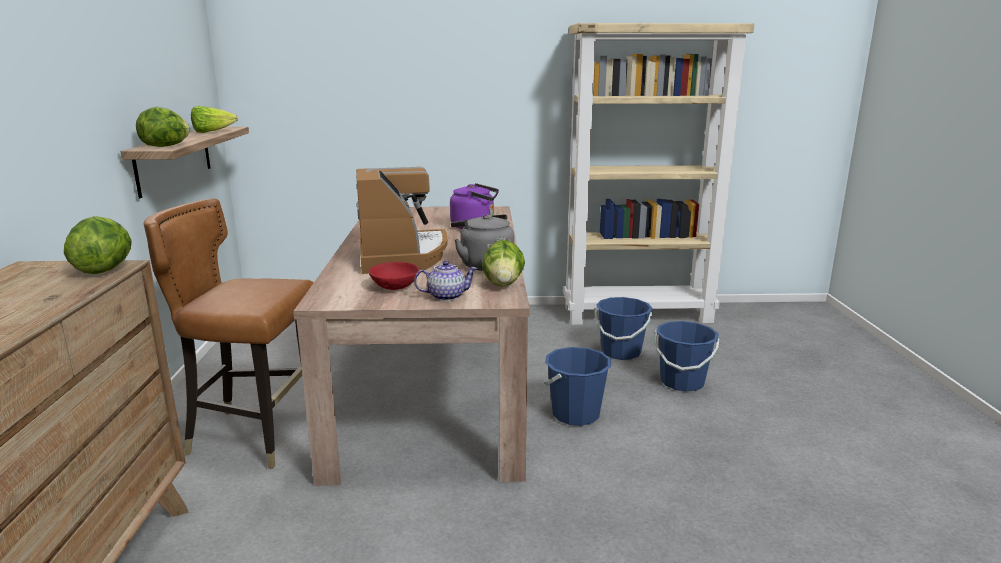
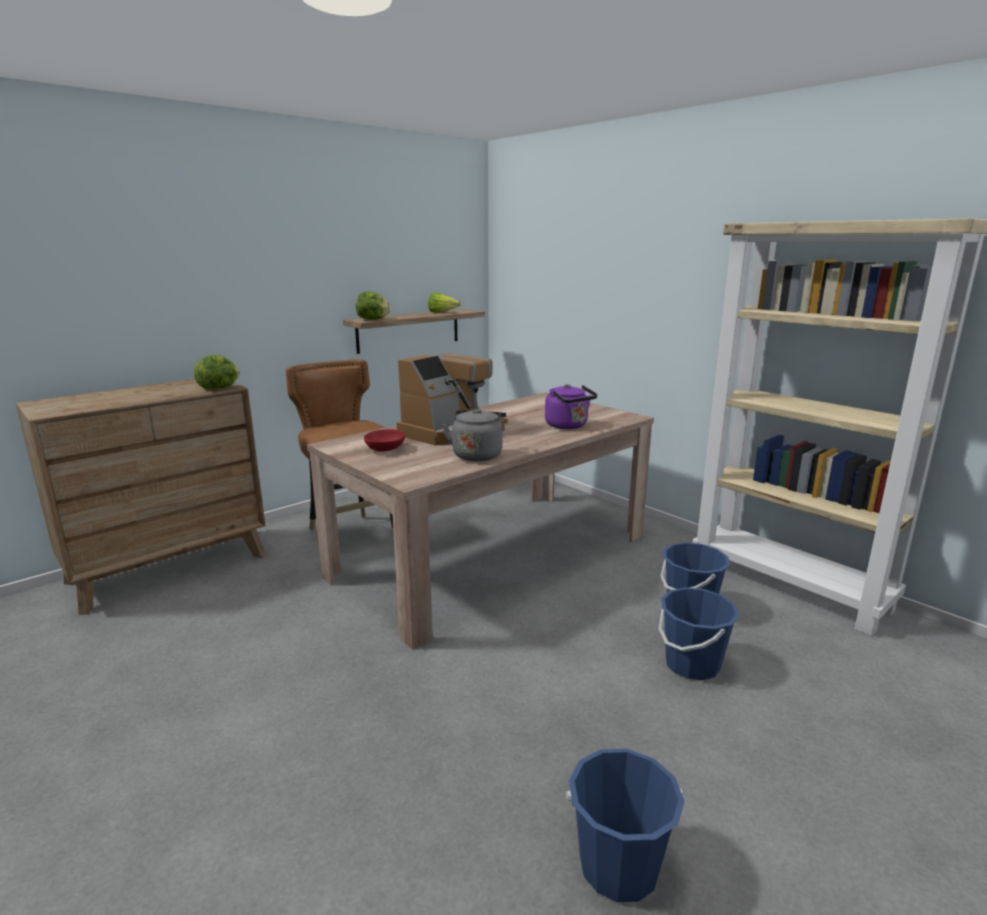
camera: 50 degrees right, 0 degrees up
teapot [414,261,478,301] -> none
lettuce [482,240,525,287] -> none
blue bucket [545,347,611,426] -> blue bucket moved to [566,749,685,902]

